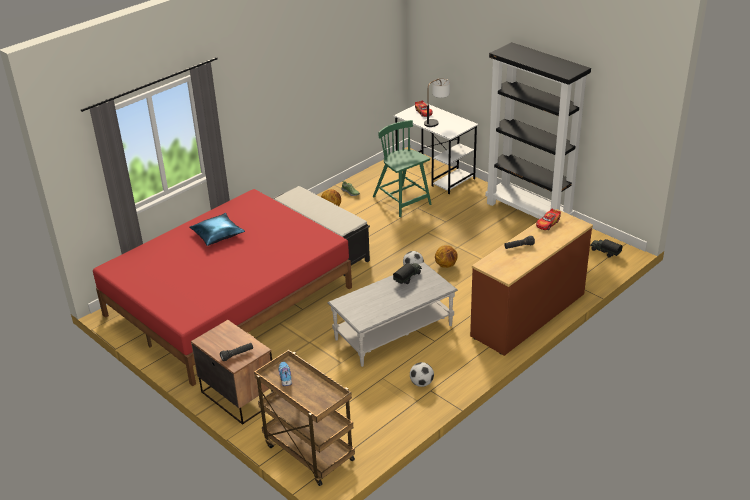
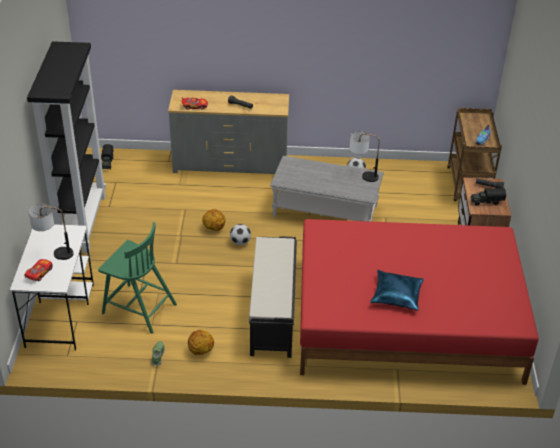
camera: 135 degrees left, 5 degrees up
green chair [373,120,431,217] -> green chair turned 75 degrees counterclockwise [98,222,177,333]
toy truck [393,263,422,284] -> toy truck moved to [471,188,506,206]
brown dresser [470,209,593,356] -> grey dresser [168,90,289,174]
none -> table lamp [349,131,380,182]

